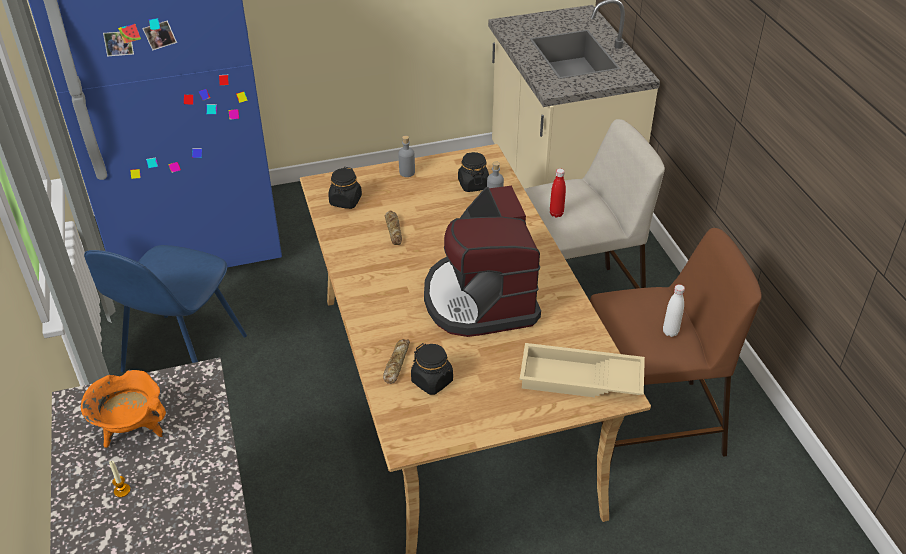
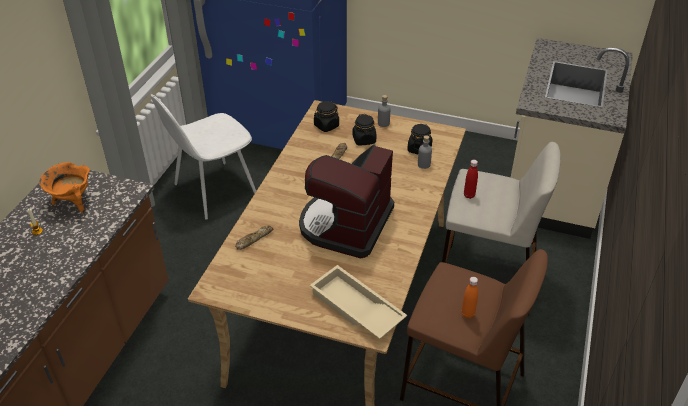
camera: 35 degrees right, 0 degrees up
blue chair [84,245,247,372] -> white chair [150,94,256,219]
black jar [411,343,453,395] -> black jar moved to [353,114,376,146]
white bottle [663,284,685,337] -> orange bottle [461,277,478,318]

